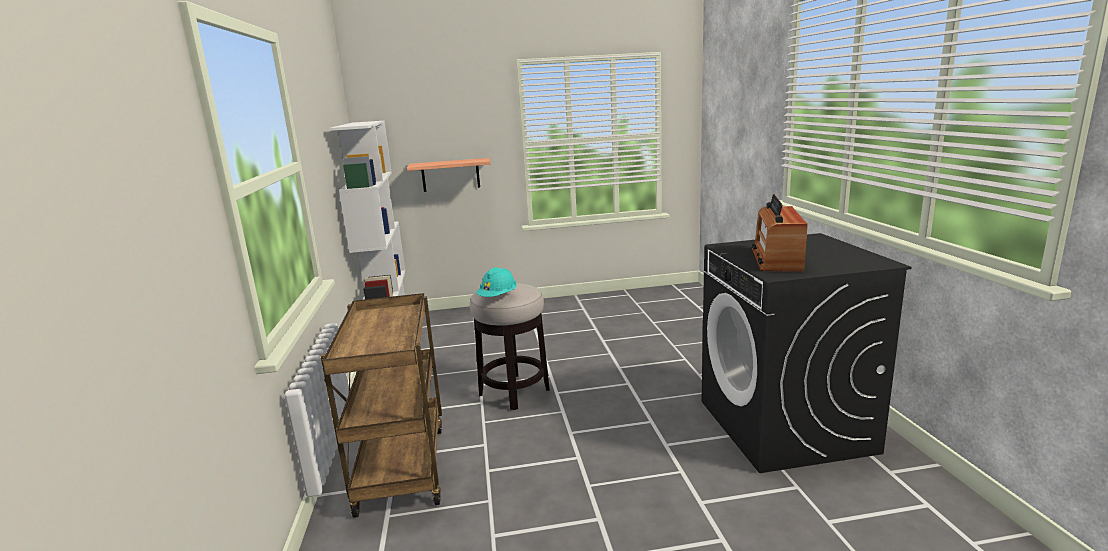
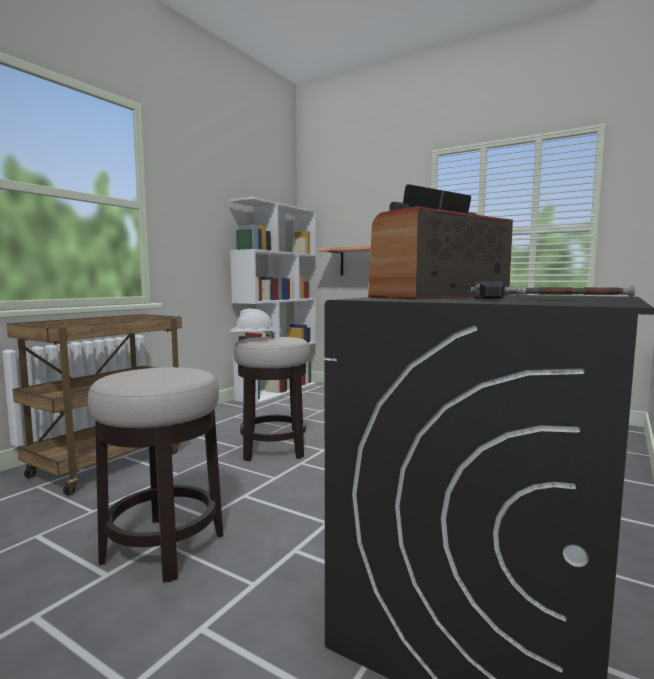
camera: 40 degrees right, 10 degrees down
turquoise hard hat [476,267,517,297] -> white hard hat [229,309,276,339]
none -> stool [88,367,223,583]
none -> hammer [471,282,635,299]

